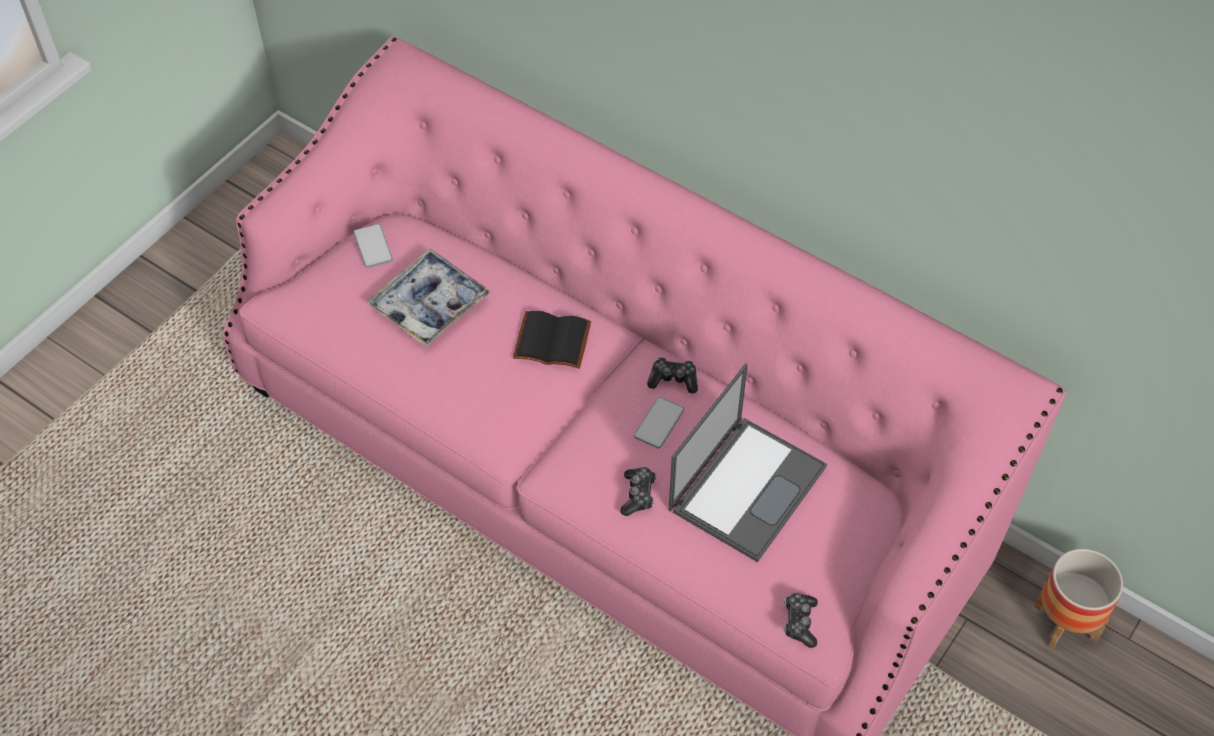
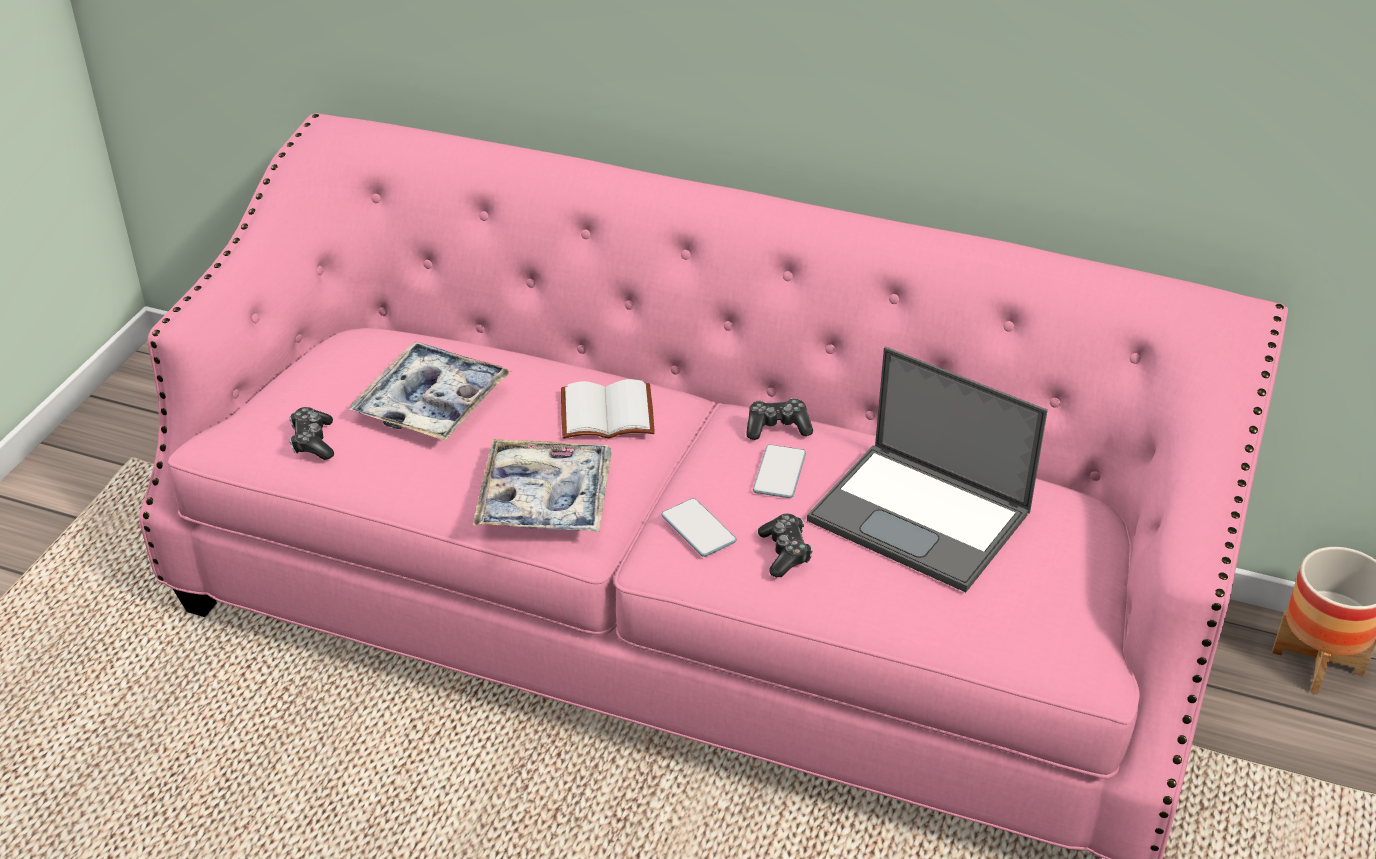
camera: 15 degrees left, 15 degrees down
phone [354,224,393,268] -> phone moved to [662,498,737,557]
black book [513,311,591,368] -> white book [561,379,655,439]
laptop [669,363,827,562] -> laptop turned 105 degrees clockwise [807,347,1048,592]
game controller [784,593,818,648] -> game controller moved to [289,407,334,460]
none -> tray [473,439,612,532]

